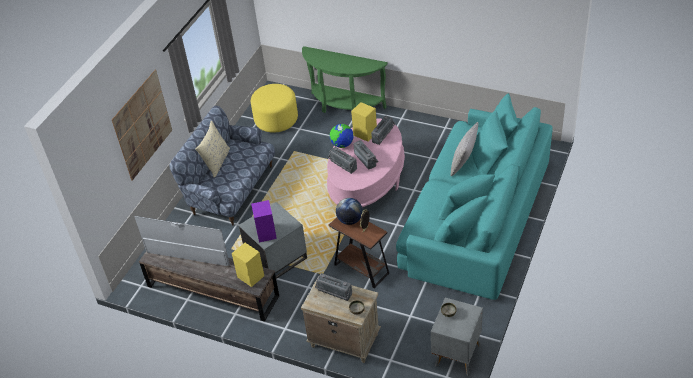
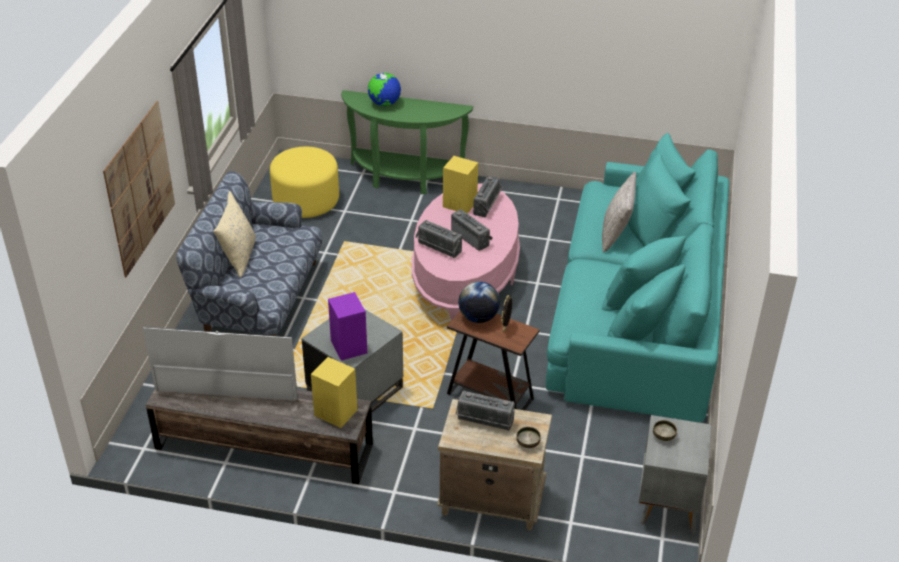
camera: 15 degrees left, 5 degrees down
globe [330,124,353,148] -> globe moved to [368,73,401,106]

